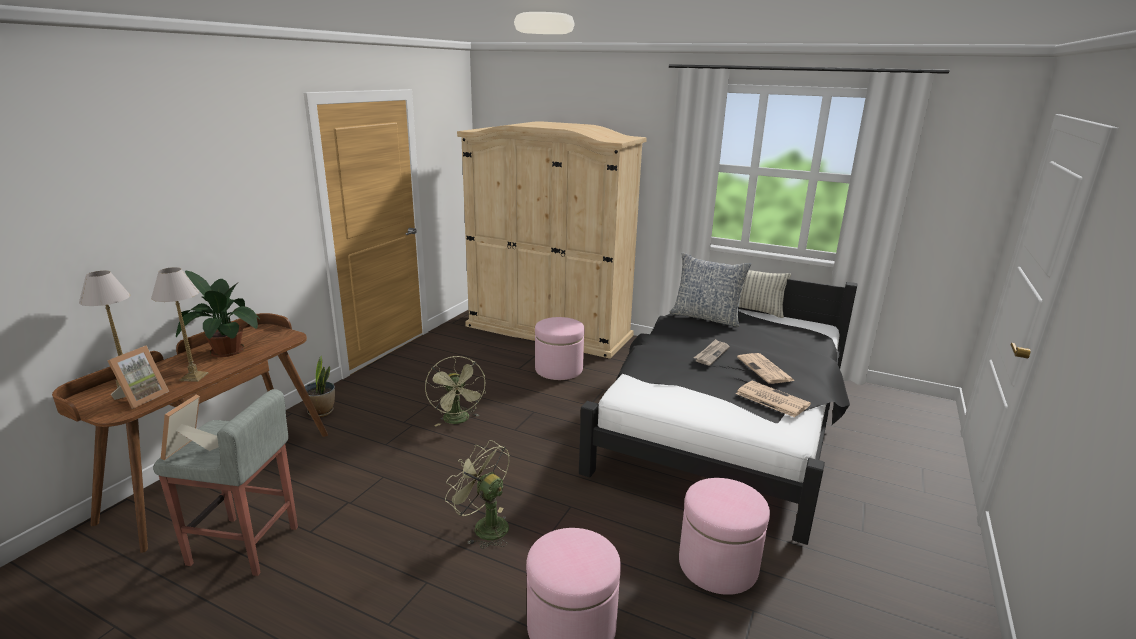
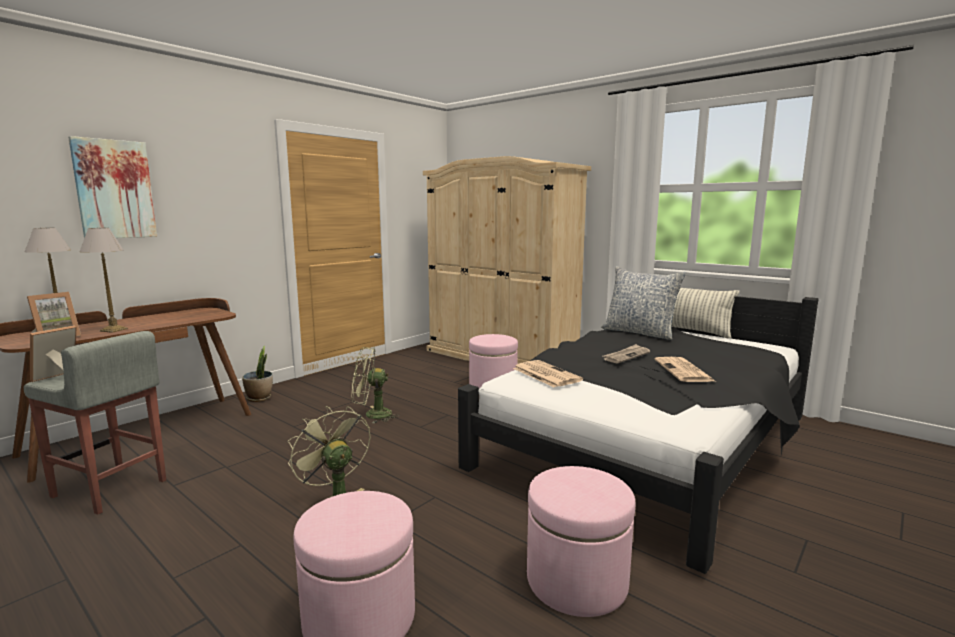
camera: 15 degrees right, 10 degrees down
potted plant [176,271,260,357] -> none
green fan [425,356,486,426] -> green fan turned 90 degrees clockwise [352,347,399,424]
newspaper [736,381,811,418] -> newspaper moved to [513,360,583,387]
none -> picture [68,136,157,238]

